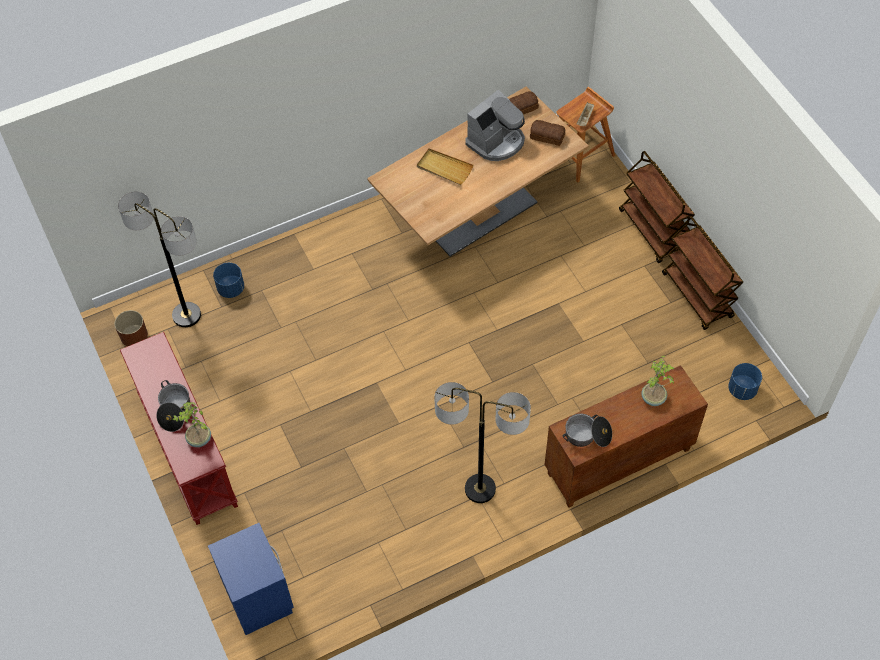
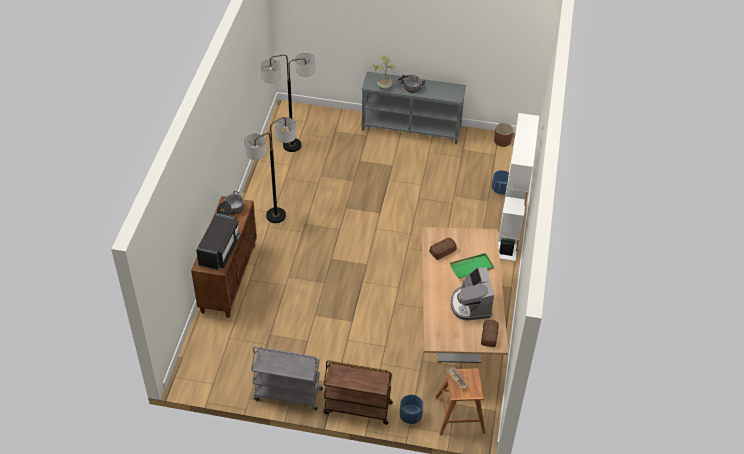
camera: 125 degrees right, 10 degrees down
floor lamp [118,192,201,327] -> floor lamp moved to [261,53,316,152]
red console table [120,332,238,525] -> grey console table [361,72,466,144]
blue nightstand [208,523,294,635] -> none
beige tray [417,148,474,185] -> green tray [450,253,494,279]
bread [530,120,565,146] -> bread moved to [429,238,457,260]
potted plant [641,356,674,406] -> black microwave [196,212,240,270]
brown cart [662,216,744,330] -> grey cart [251,346,323,410]
blue planter [728,363,762,400] -> blue planter moved to [400,395,423,424]
none -> white bookcase [498,113,539,262]

